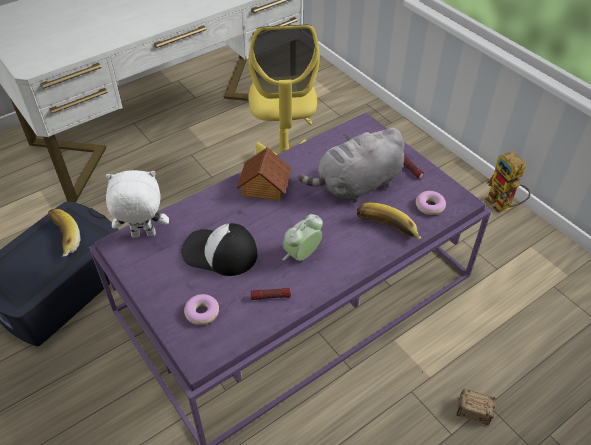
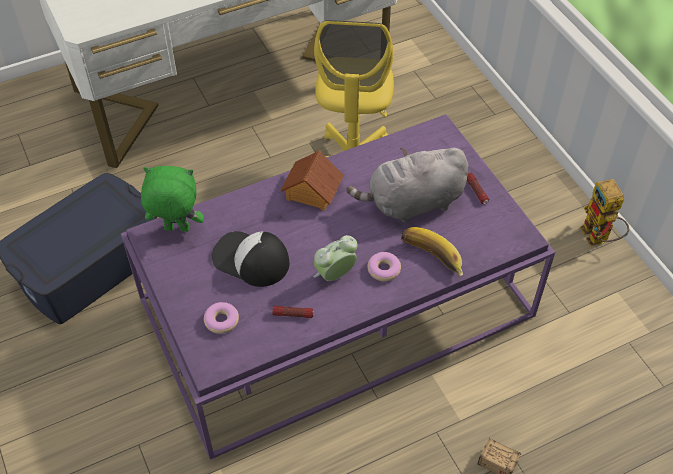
camera: 10 degrees right, 5 degrees up
banana [48,209,81,257] -> none
white plush toy [106,170,169,237] -> green plush toy [141,166,204,232]
donut [416,191,446,215] -> donut moved to [367,252,401,281]

